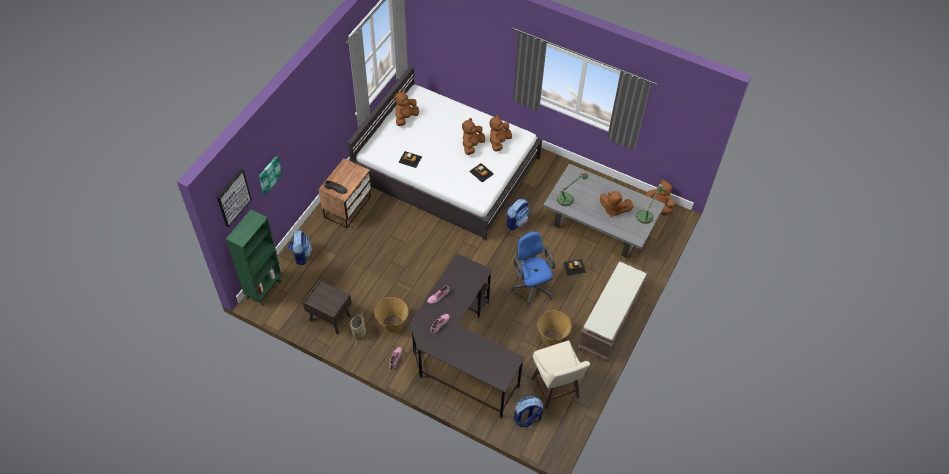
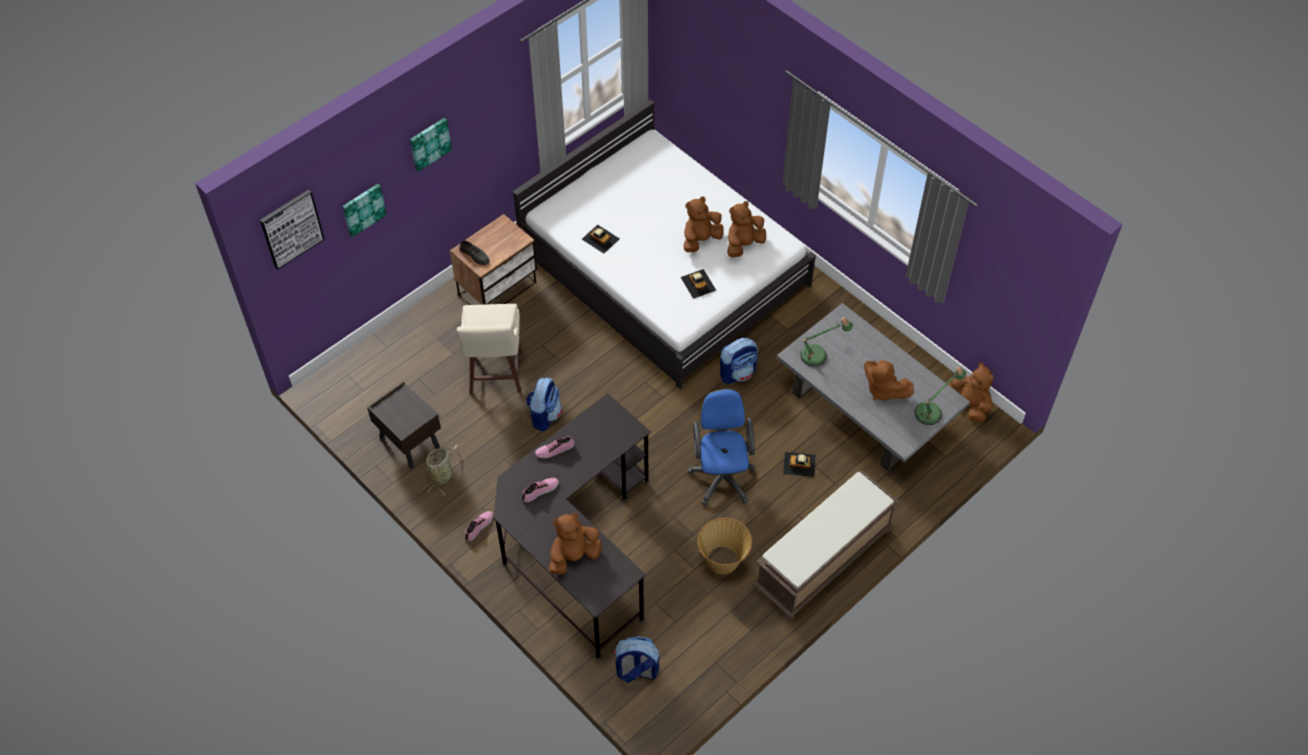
camera: 20 degrees right, 0 degrees up
green bookcase [226,210,282,306] -> none
backpack [288,230,312,265] -> backpack moved to [526,377,562,432]
basket [374,297,409,332] -> none
brown plush toy [394,90,419,126] -> brown plush toy moved to [549,513,602,574]
beige stool [532,340,590,409] -> beige stool moved to [457,304,522,394]
none -> picture [410,117,452,172]

